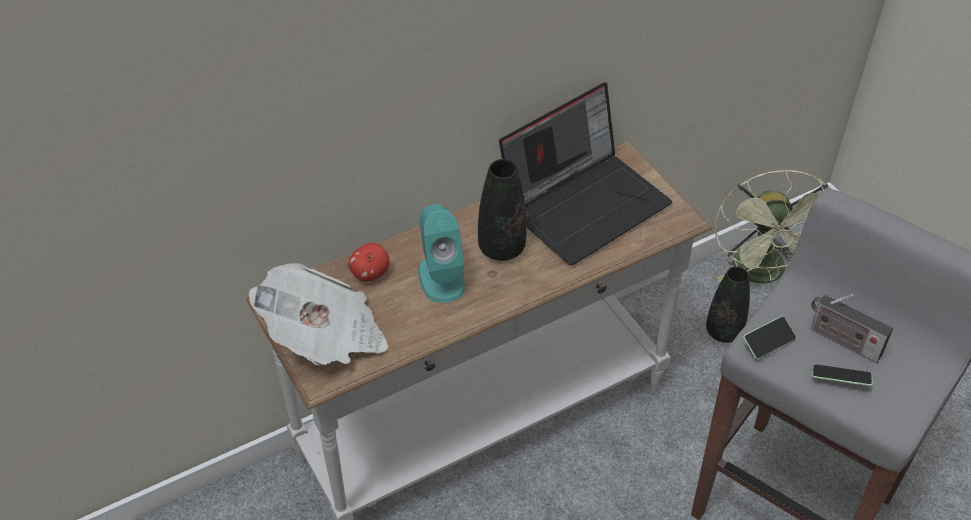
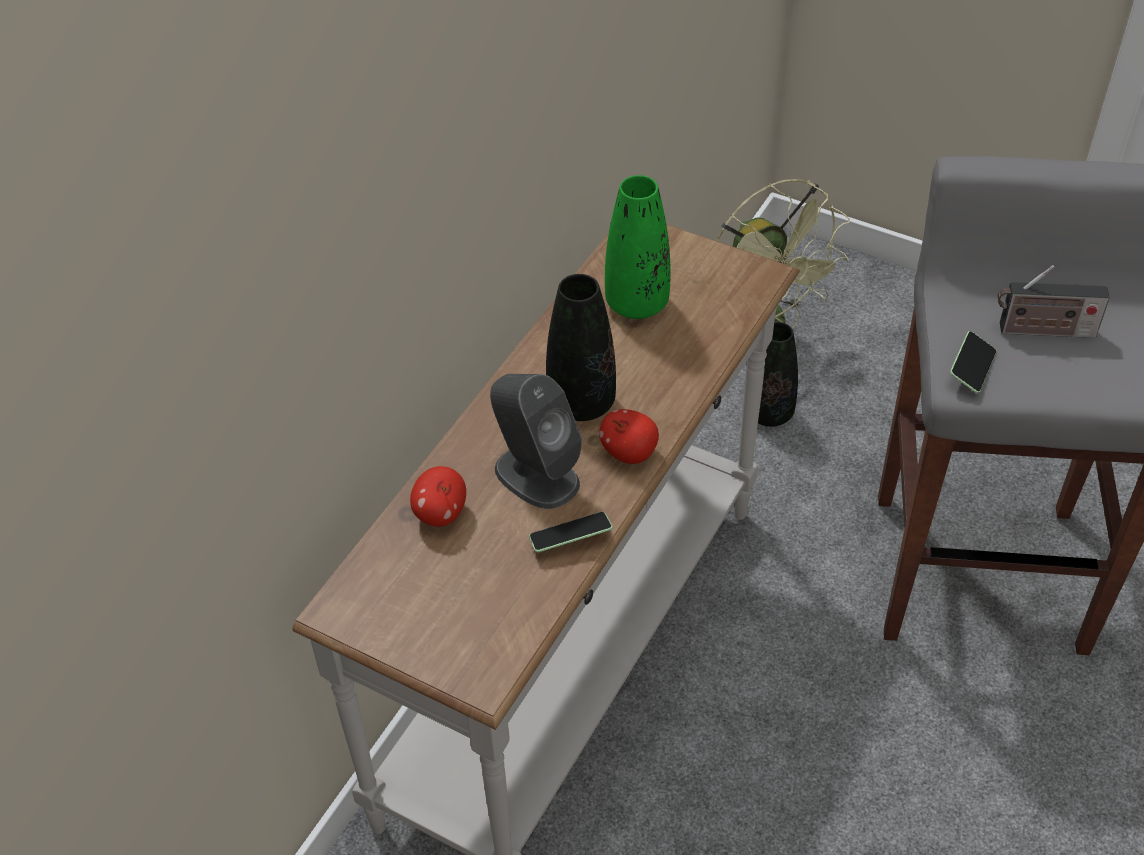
camera: 30 degrees left, 0 degrees up
newspaper [249,263,388,366] -> none
turquoise speaker [418,204,465,303] -> grey speaker [490,374,582,509]
laptop [499,83,672,265] -> green vase [605,175,671,319]
phone [812,364,873,386] -> phone moved to [529,512,613,553]
none -> apple [599,409,659,464]

